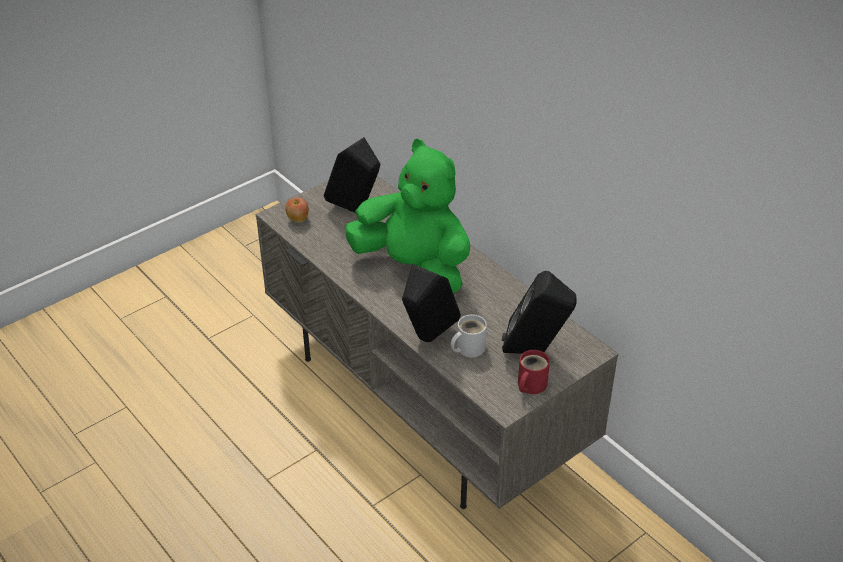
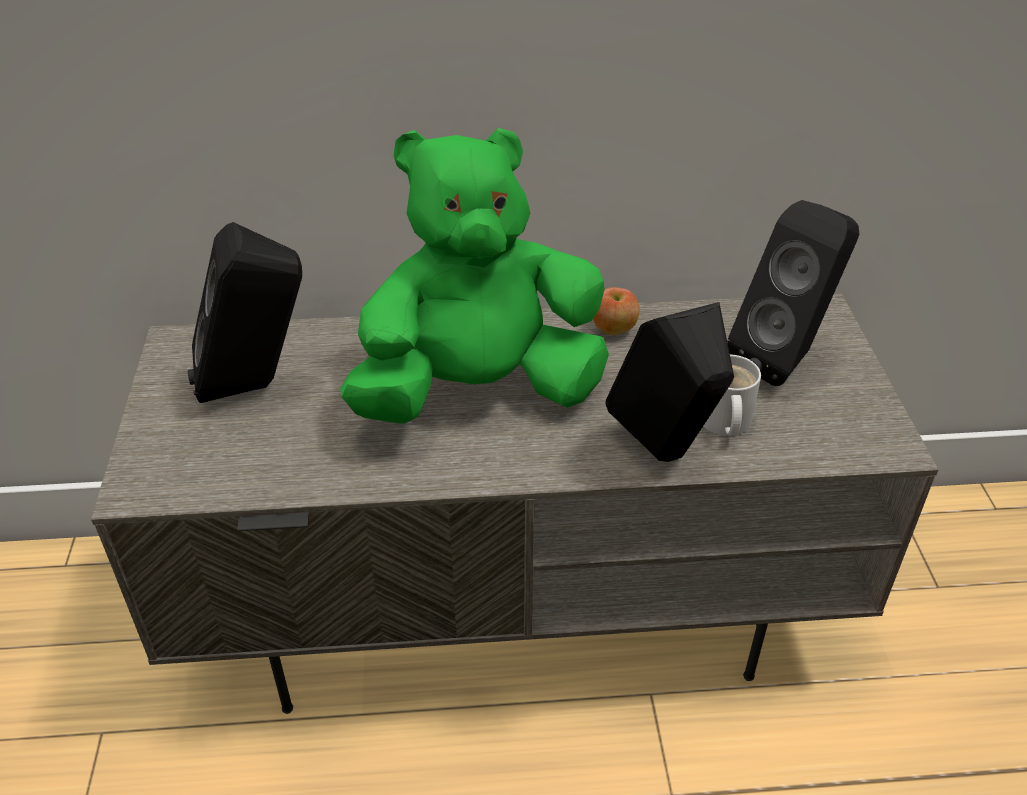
camera: 55 degrees left, 0 degrees up
apple [285,197,309,223] -> apple moved to [593,287,639,335]
red mug [518,350,550,394] -> none

